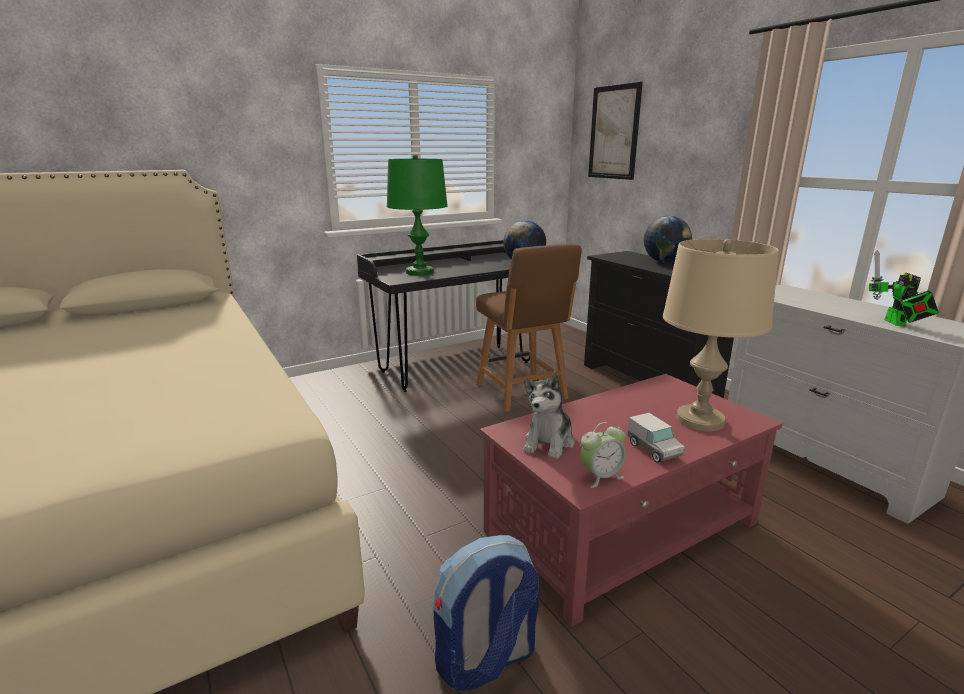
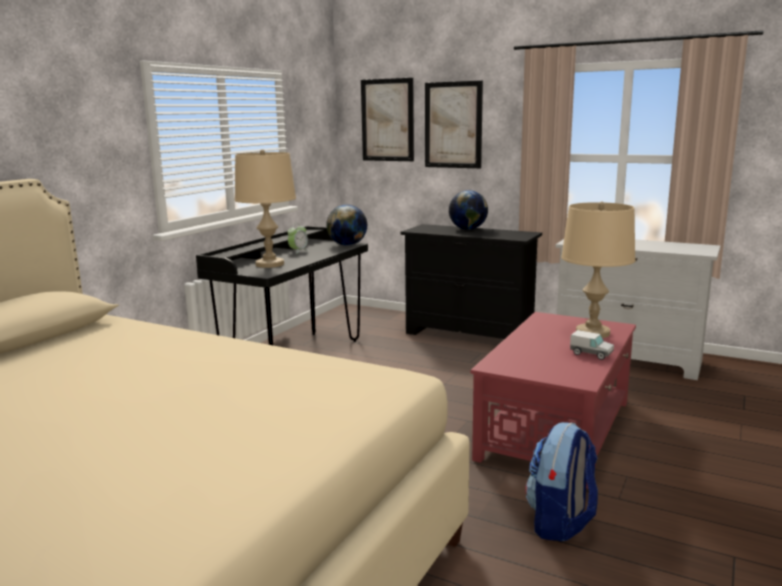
camera: 30 degrees left, 5 degrees down
green table lamp [387,155,448,275] -> beige table lamp [235,149,296,268]
brown chair [476,244,581,412] -> none
plush toy [523,373,575,459] -> none
alarm clock [580,422,626,488] -> alarm clock moved to [287,223,308,254]
toy robot [869,250,939,326] -> none
none -> picture [425,80,483,168]

